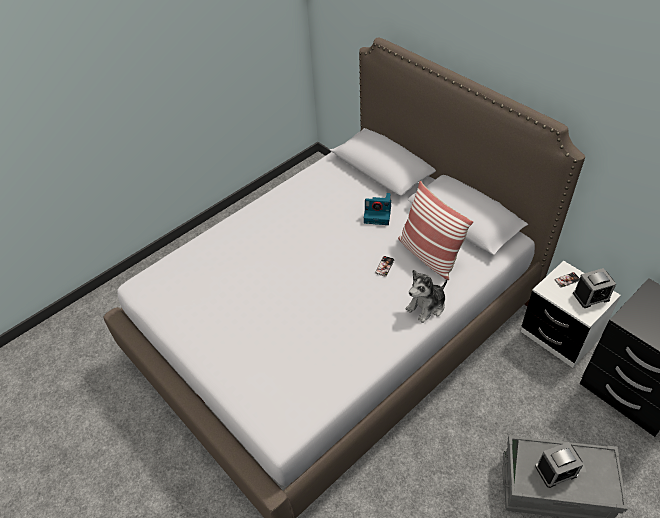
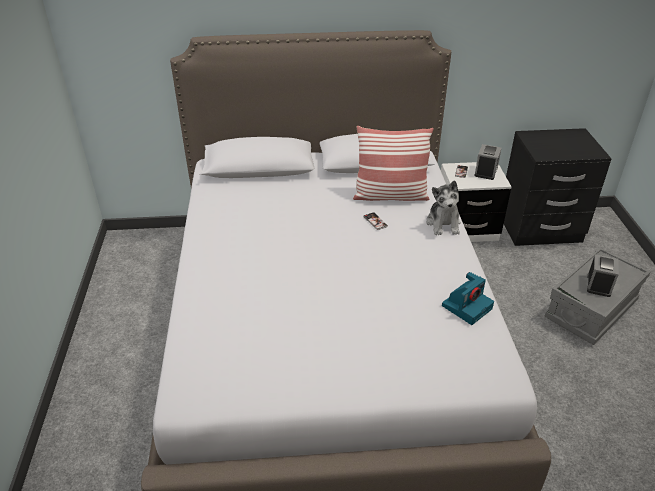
camera: 55 degrees left, 10 degrees down
camera [364,193,391,225] -> camera moved to [442,272,494,325]

